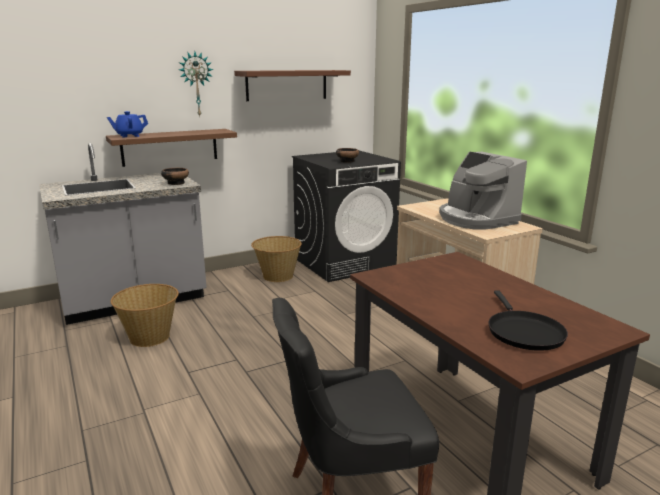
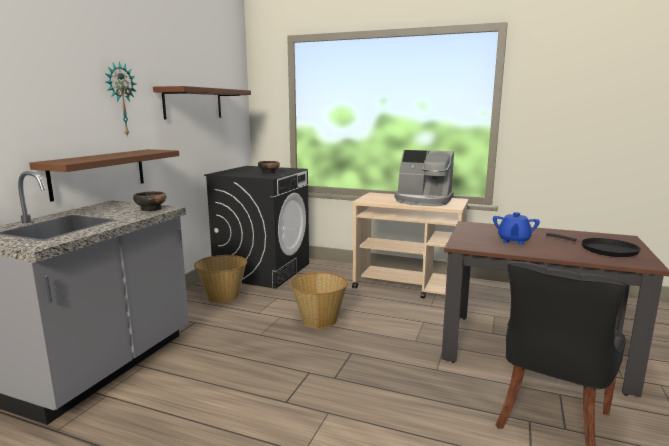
camera: 40 degrees left, 5 degrees down
blue teapot [107,111,148,137] -> blue teapot moved to [493,212,540,245]
basket [110,284,179,347] -> basket moved to [290,272,348,329]

